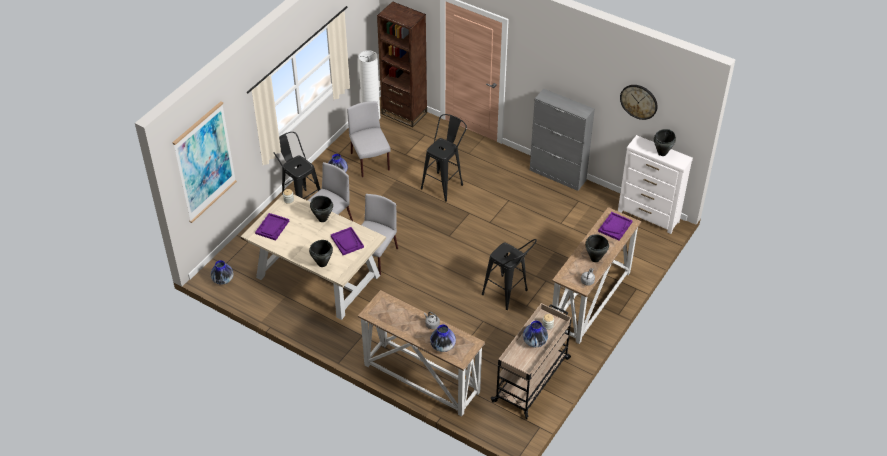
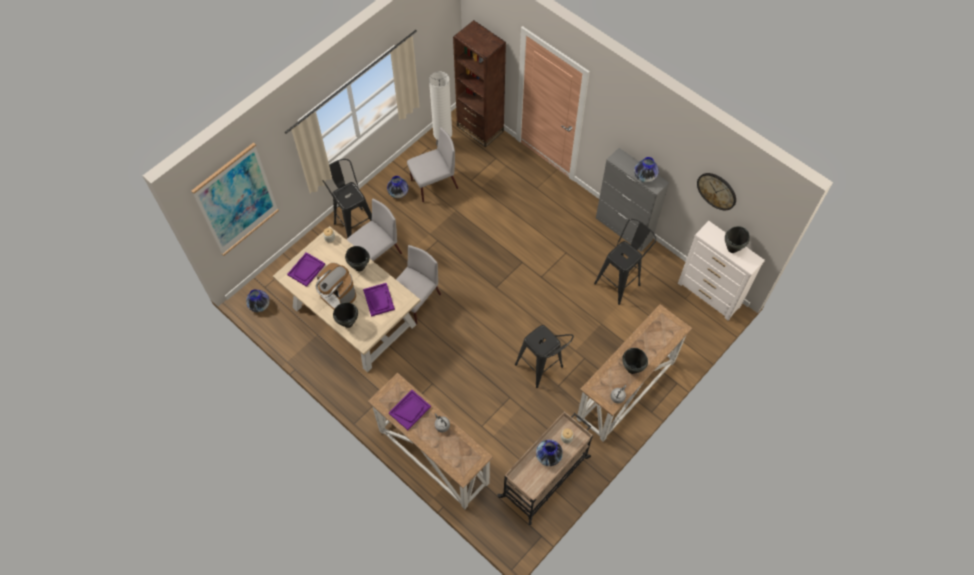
camera: 10 degrees right, 15 degrees up
grey chair [347,101,391,178] -> grey chair turned 75 degrees clockwise [407,127,458,202]
black stool [421,114,467,202] -> black stool moved to [594,219,656,305]
vase [430,325,456,352] -> vase moved to [634,157,659,183]
purple tray [598,212,633,240] -> purple tray moved to [389,390,431,430]
none -> coffee machine [315,263,356,310]

